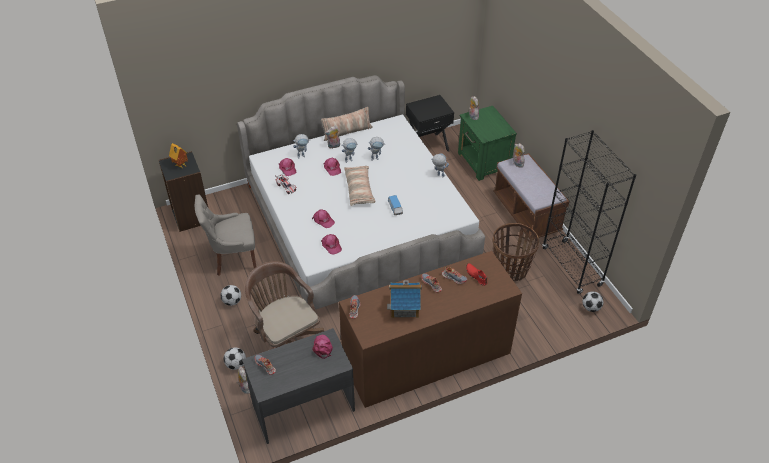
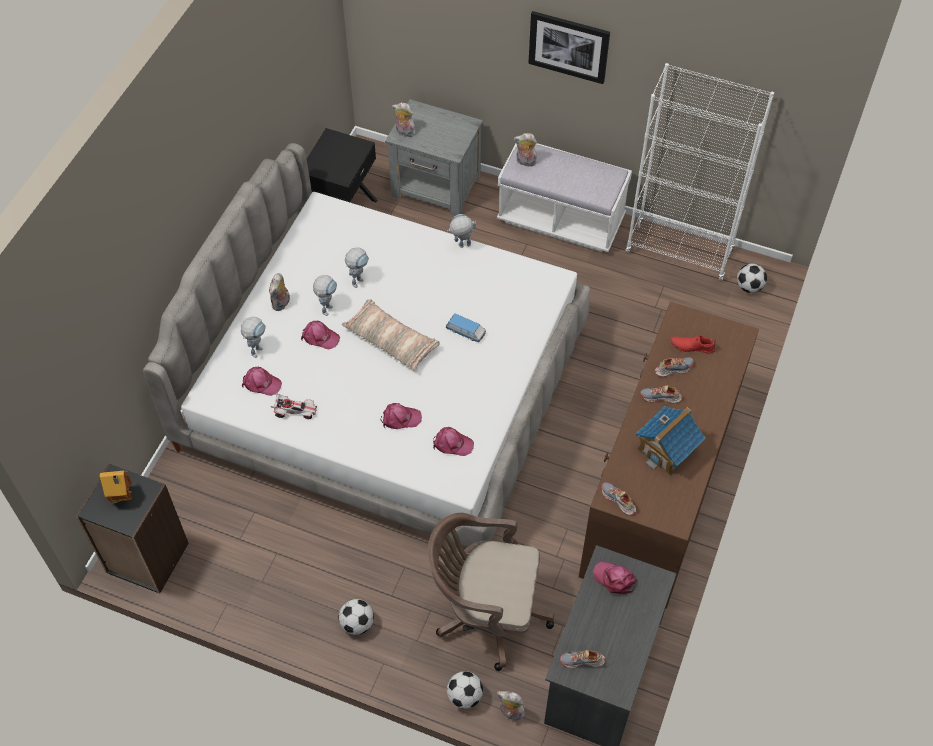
camera: 45 degrees left, 10 degrees up
grey chair [195,194,256,276] -> none
pillow [321,107,373,141] -> none
green nightstand [458,106,517,181] -> grey nightstand [385,99,483,215]
brown bench [493,153,570,240] -> white bench [497,143,632,252]
basket [493,223,539,281] -> none
black bookcase [542,130,636,294] -> white bookcase [625,63,774,281]
none -> picture [528,11,610,84]

